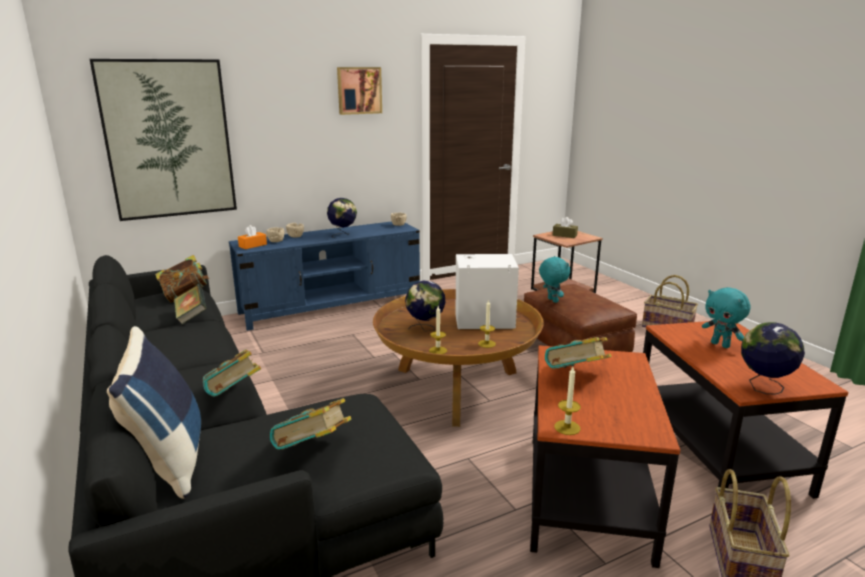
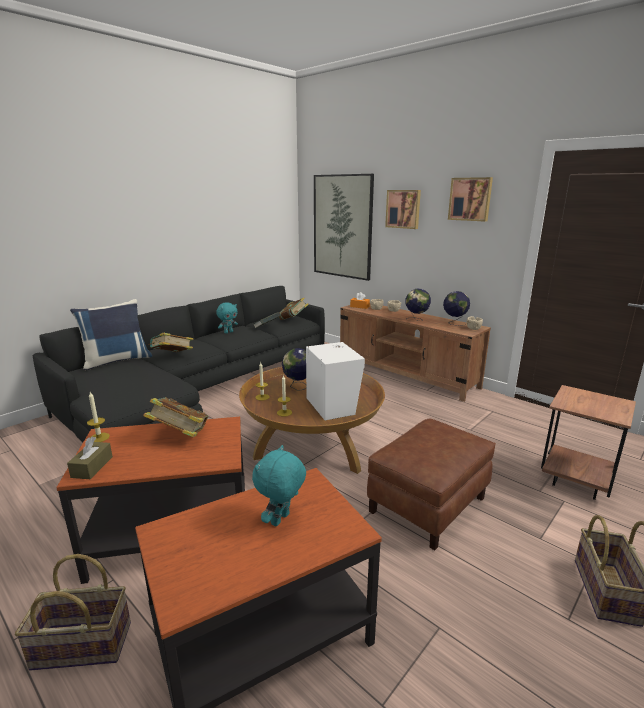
camera: 70 degrees right, 0 degrees up
blue tv stand [229,221,420,331] -> brown tv stand [340,304,491,402]
book [270,398,351,450] -> none
turquoise plush toy [539,256,570,303] -> turquoise plush toy moved to [216,302,238,334]
brown tissue box [553,217,578,238] -> brown tissue box moved to [67,437,113,479]
globe [741,322,805,394] -> globe moved to [443,291,470,326]
none -> picture [385,190,421,229]

